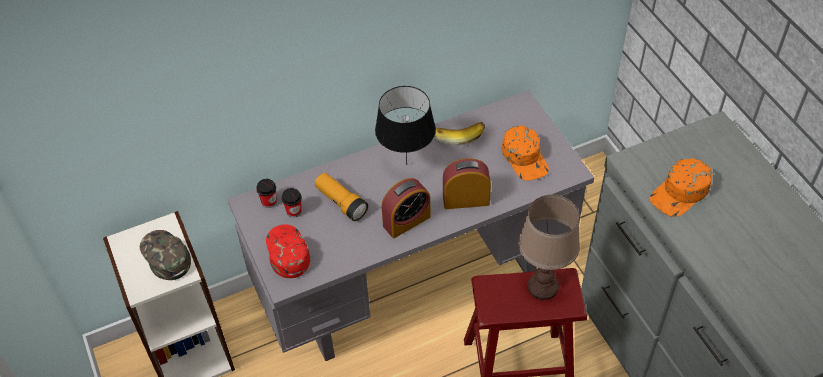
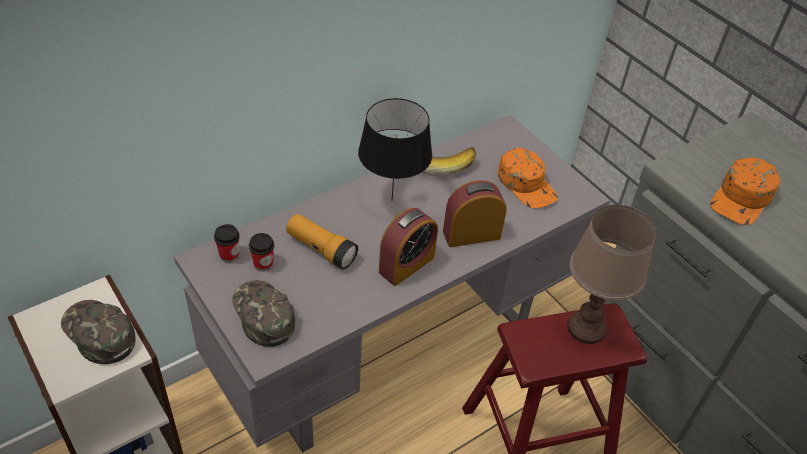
camera: 15 degrees left, 5 degrees down
red cap [266,224,310,278] -> green cap [232,280,295,347]

